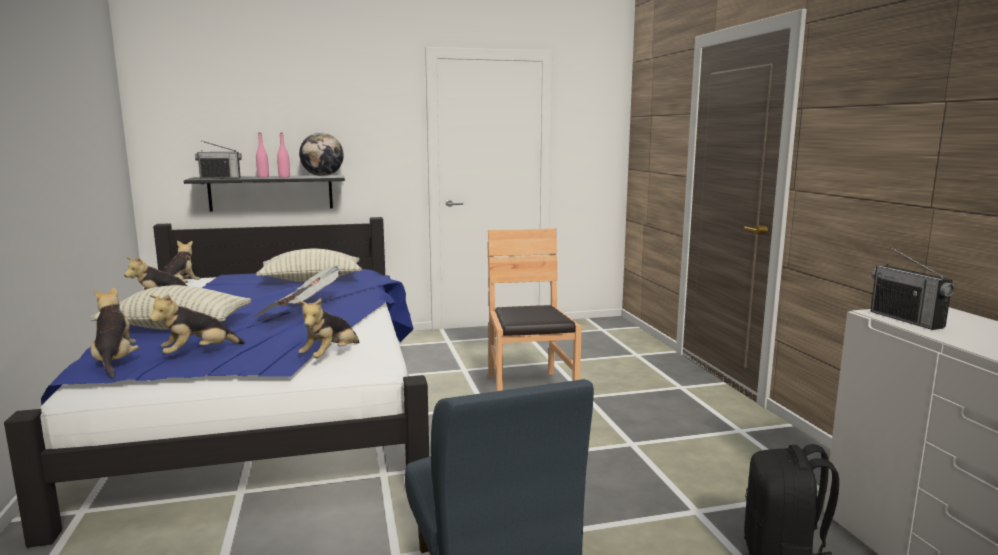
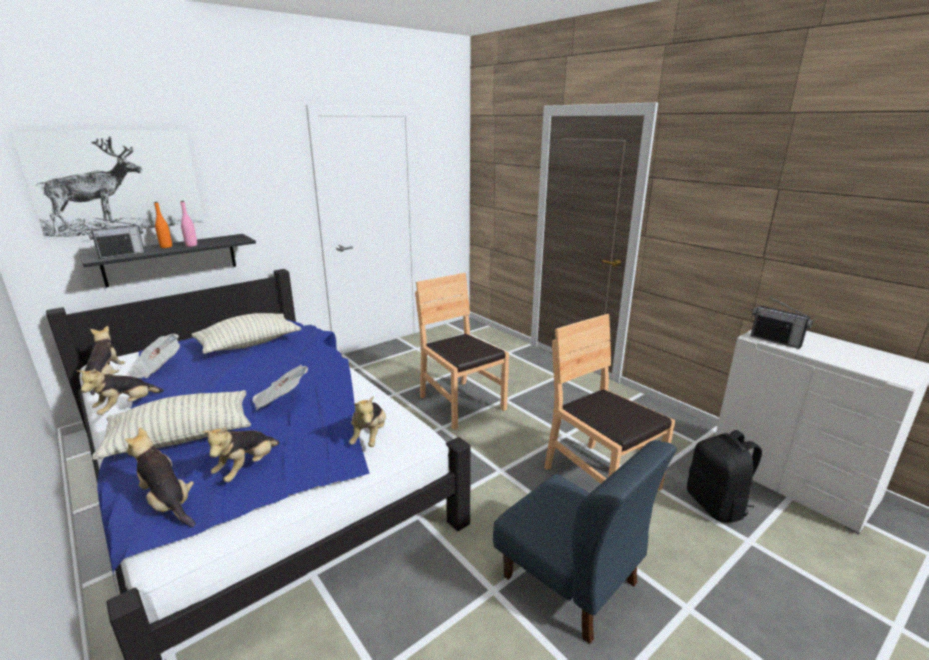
camera: 25 degrees left, 10 degrees up
pink bottle [256,133,269,177] -> orange bottle [154,202,172,248]
newspaper [289,265,342,304] -> newspaper moved to [125,334,180,378]
globe [299,133,344,176] -> none
none -> picture [10,130,204,240]
none -> brown chair [544,314,675,491]

